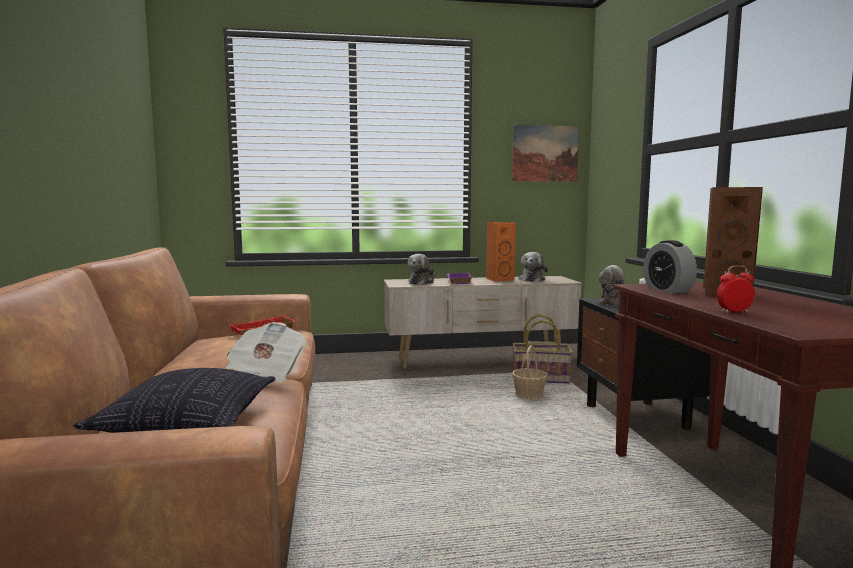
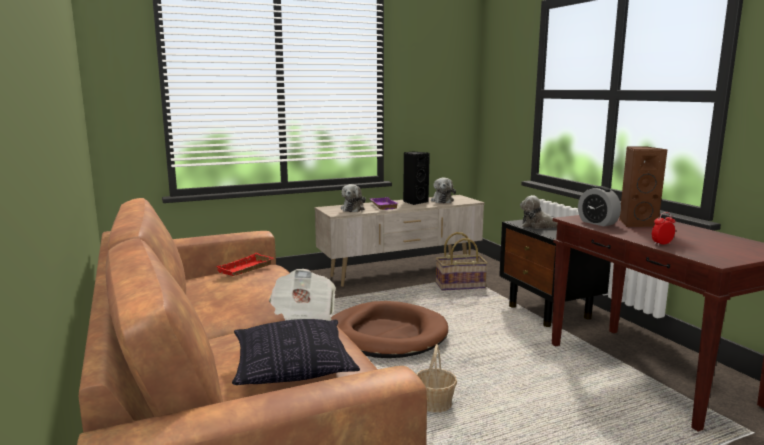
camera: 15 degrees left, 5 degrees up
orange speaker [486,222,516,282] -> black speaker [403,151,430,205]
picture [512,125,579,182] -> none
basket [512,345,548,400] -> basket moved to [417,344,457,413]
none -> brown dog bed [331,301,448,358]

